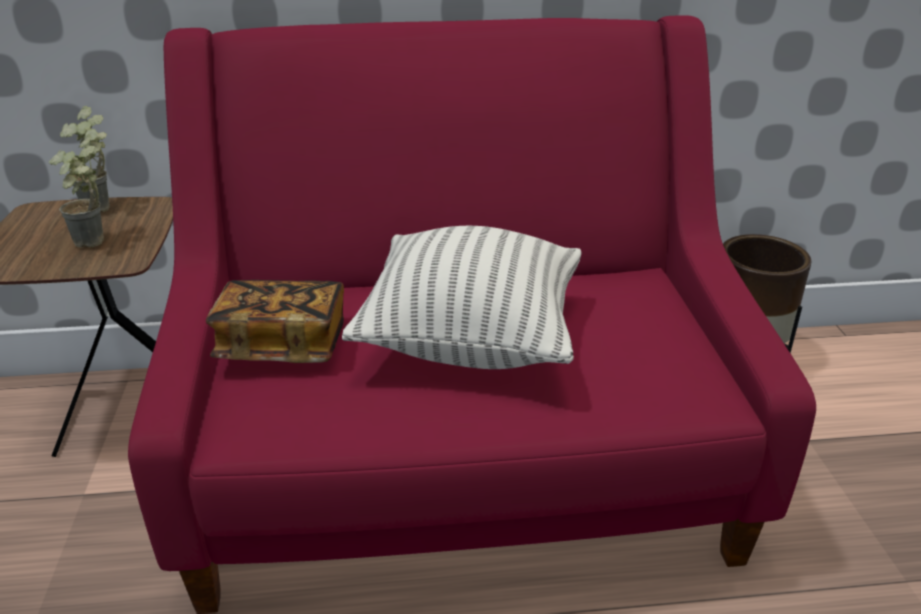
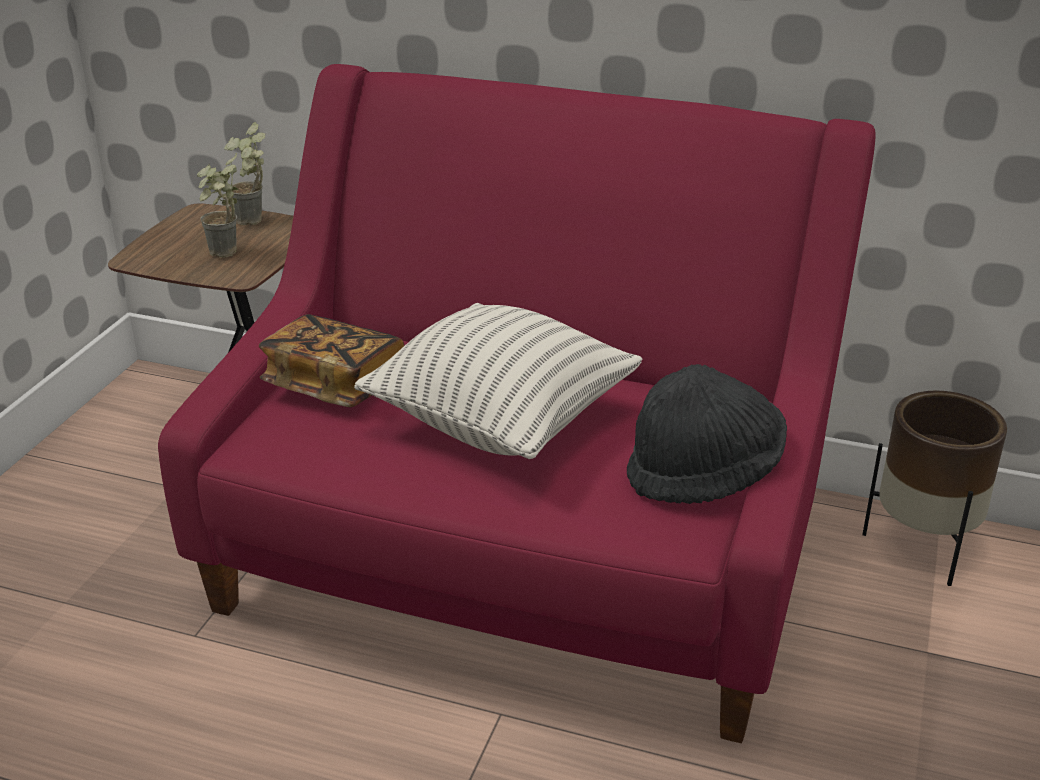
camera: 25 degrees right, 0 degrees up
none -> black hat [627,364,787,504]

